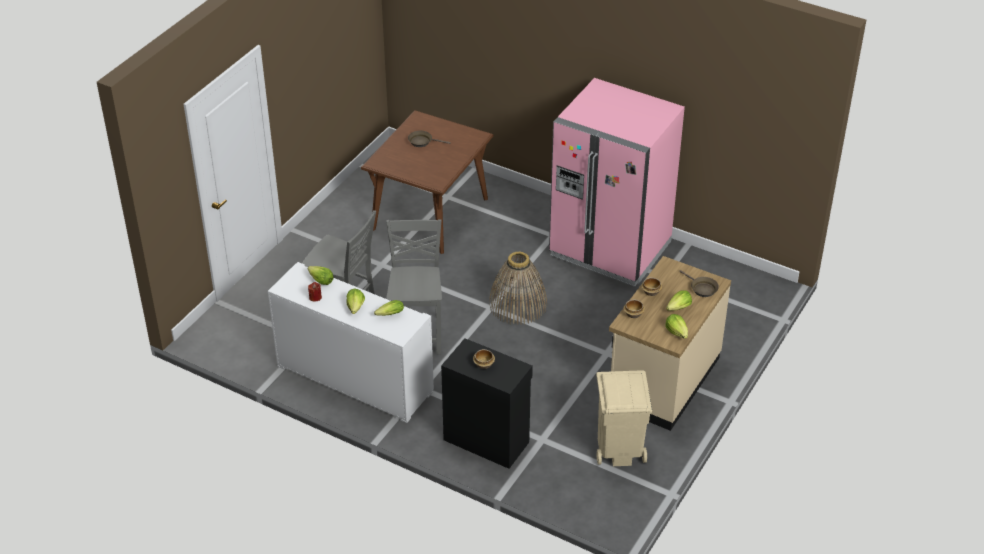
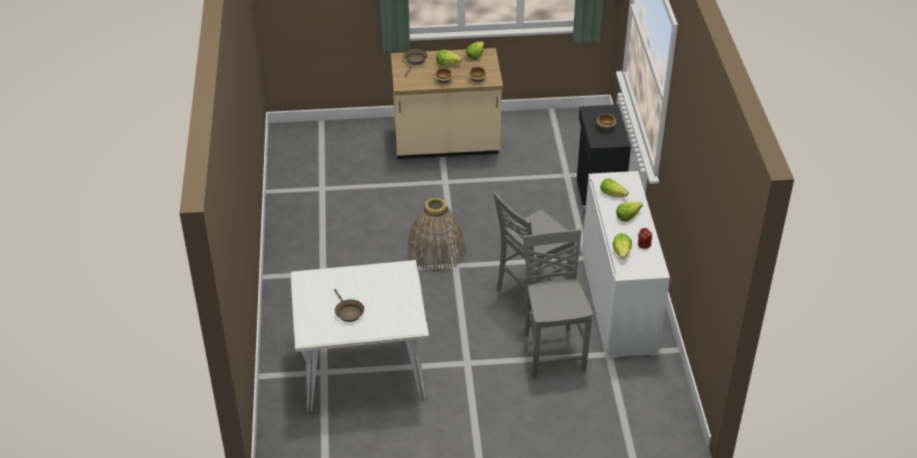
camera: 125 degrees left, 0 degrees up
brown dining table [361,110,493,254] -> white dining table [290,260,429,412]
pink fridge [549,78,685,287] -> none
beige trash can [596,370,652,466] -> none

